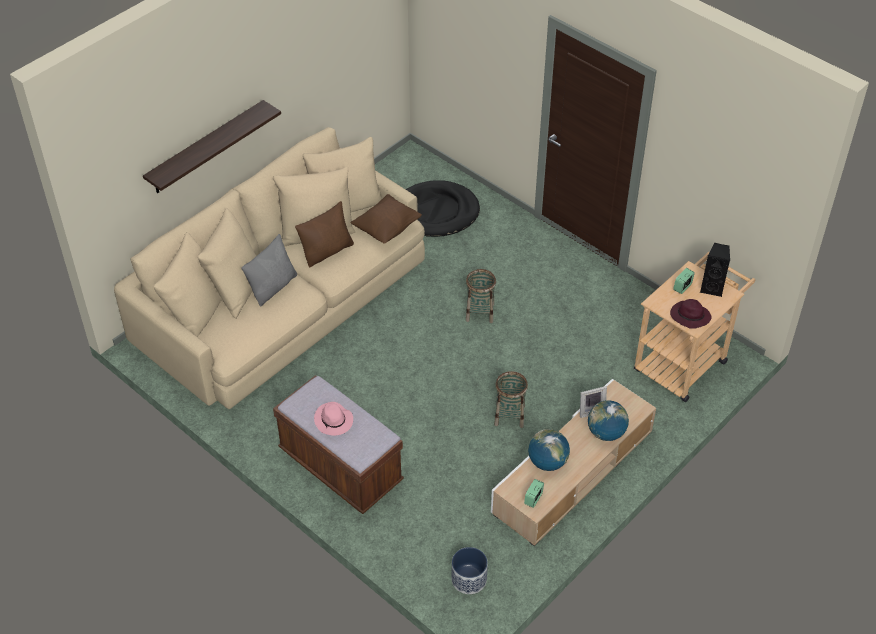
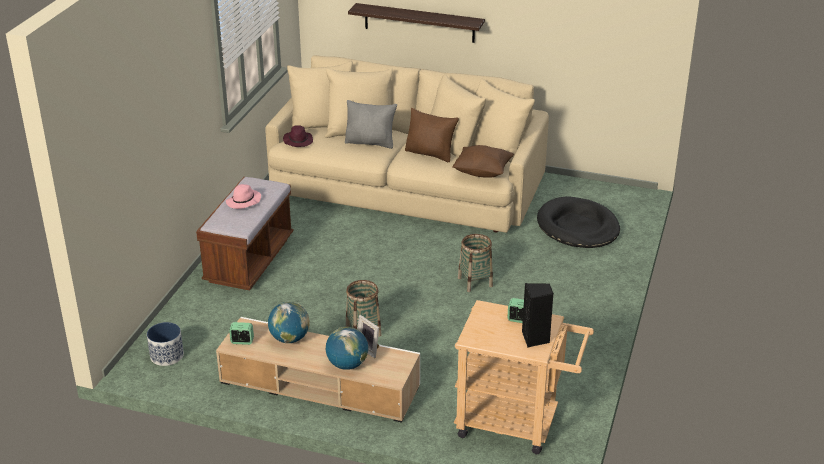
camera: 65 degrees right, 15 degrees down
purple hat [670,299,711,329] -> purple hat moved to [283,125,313,147]

